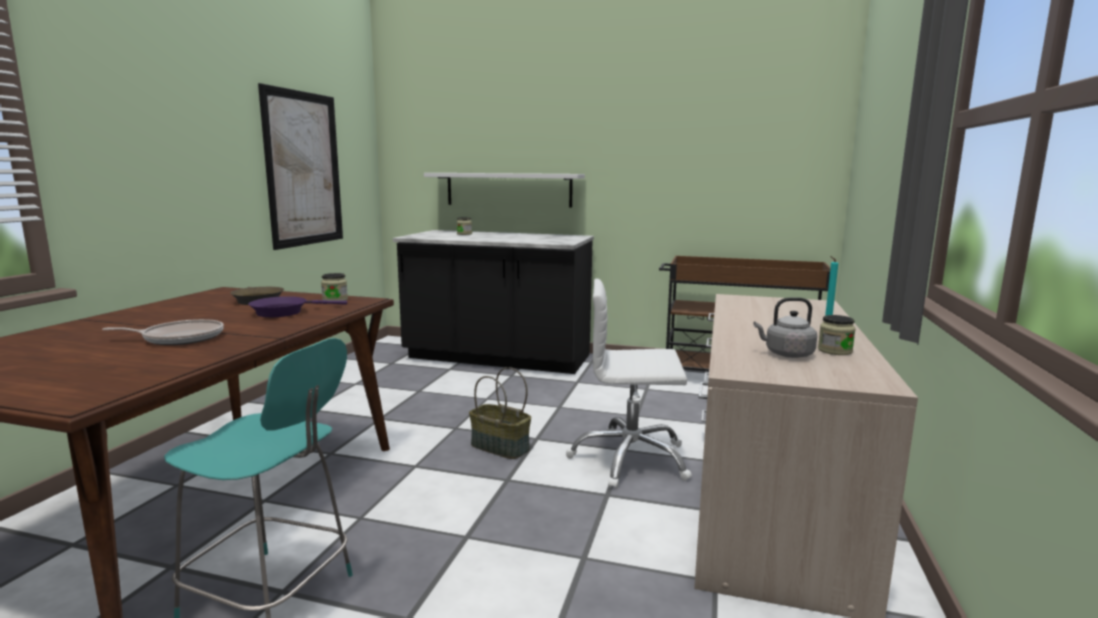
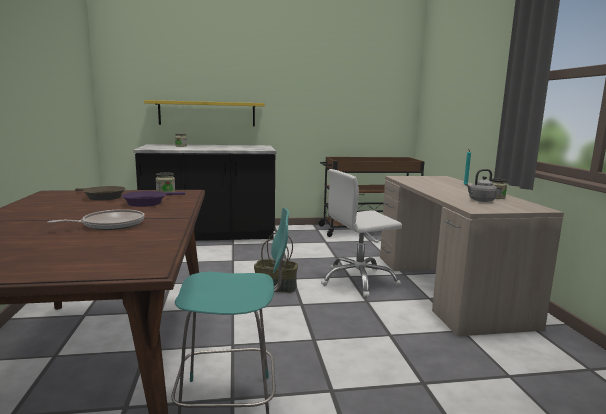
camera: 25 degrees left, 0 degrees up
picture [258,83,343,250] -> none
white shelf [424,173,585,208] -> yellow shelf [144,100,265,126]

